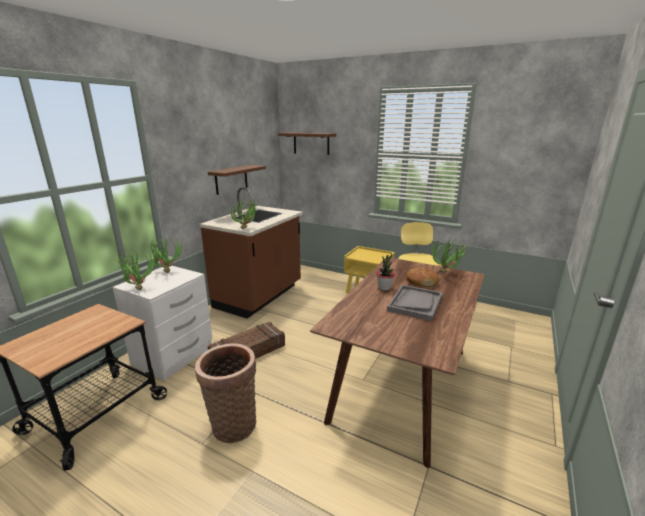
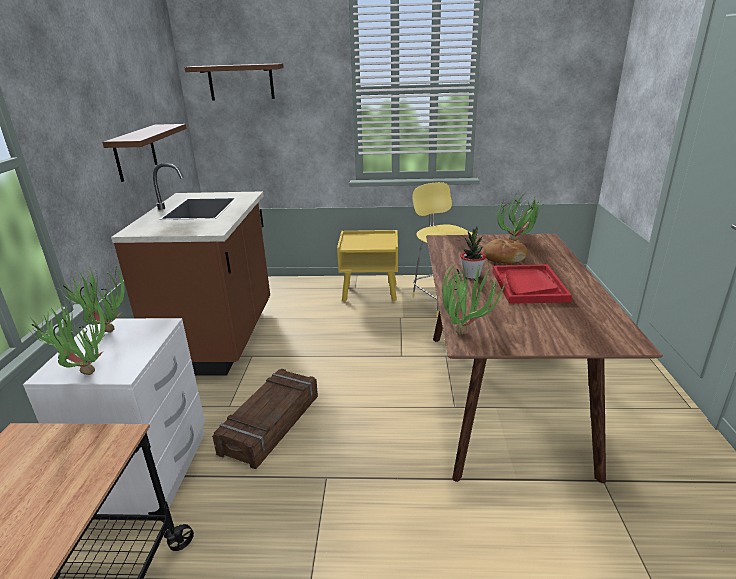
camera: 25 degrees left, 5 degrees up
basket [195,343,256,443] -> none
potted plant [231,198,256,229] -> potted plant moved to [443,264,506,335]
grey tray [387,285,443,321] -> red tray [493,264,572,304]

